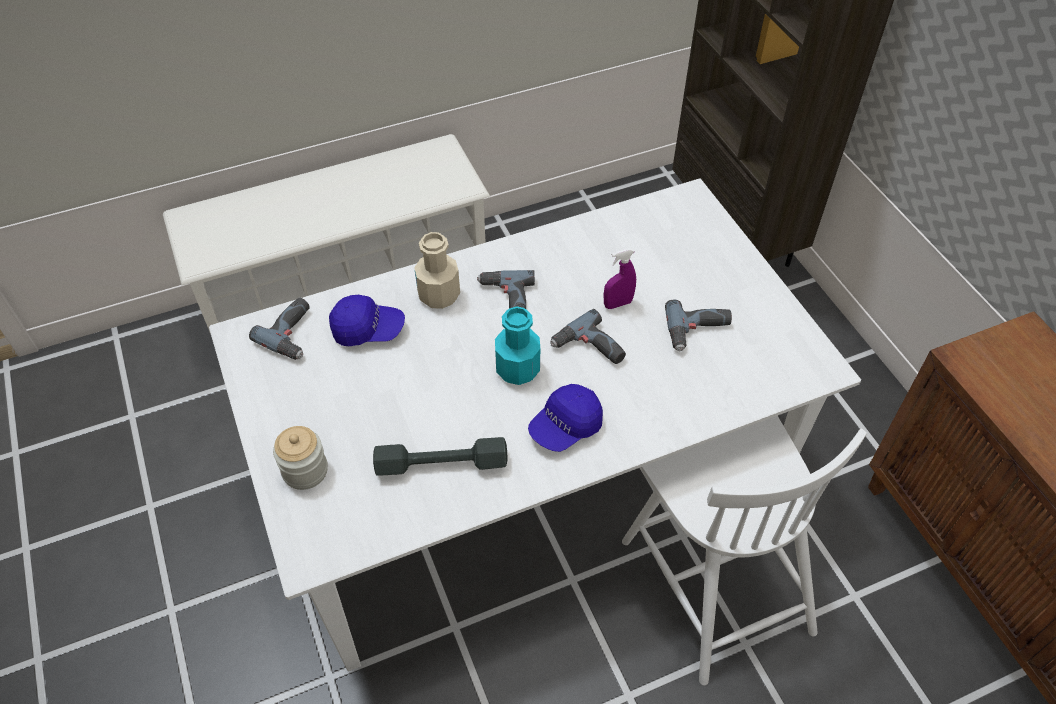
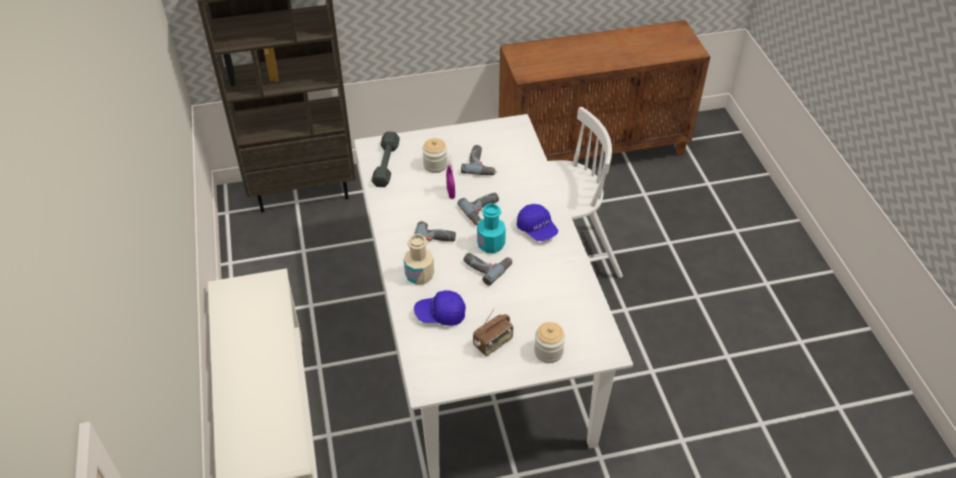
camera: 80 degrees left, 5 degrees down
power drill [249,298,310,360] -> power drill moved to [464,253,512,286]
blue cap [329,295,405,346] -> blue cap turned 105 degrees counterclockwise [414,290,466,326]
grey dumbbell [373,437,508,476] -> grey dumbbell moved to [371,131,400,187]
none -> jar [422,138,448,173]
none -> radio [473,308,513,356]

